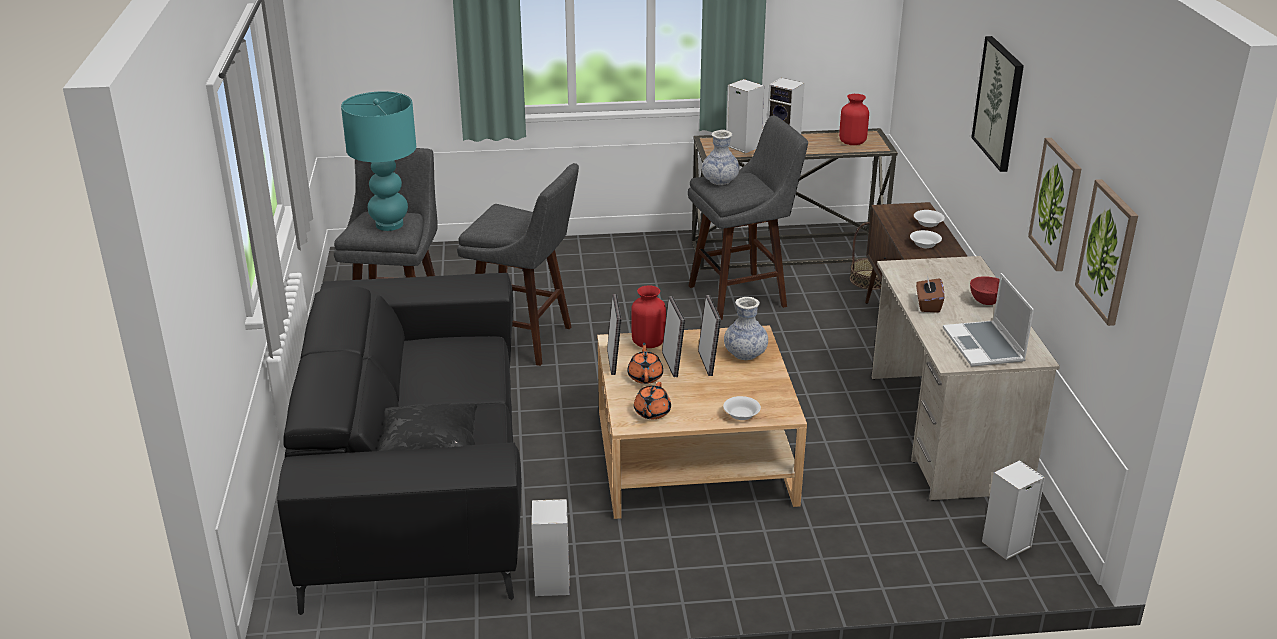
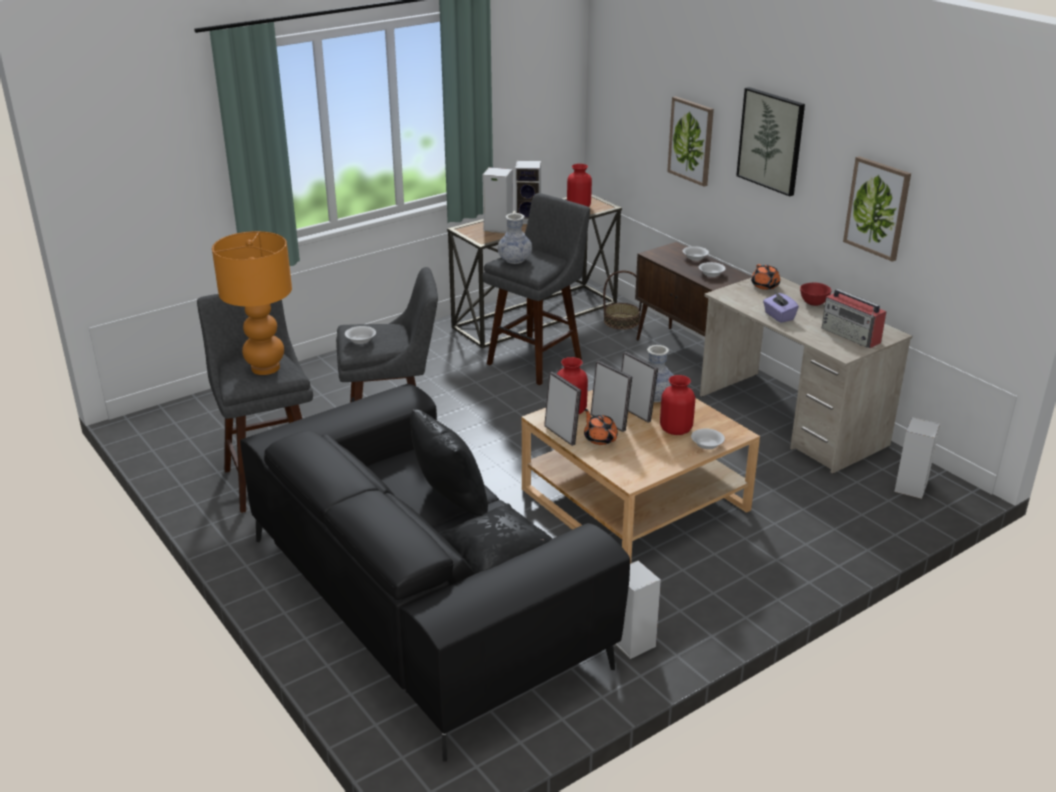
camera: 30 degrees left, 0 degrees up
turquoise table lamp [341,91,416,231] -> orange table lamp [212,231,292,375]
orange teapot [634,382,671,419] -> orange teapot moved to [751,264,780,290]
brown tissue box [916,274,945,313] -> purple tissue box [763,291,799,323]
laptop [943,273,1034,367] -> radio [822,289,887,348]
picture [1075,179,1138,326] -> picture moved to [667,96,714,187]
none -> white bowl [345,326,376,344]
none -> black pillow [411,410,488,516]
none -> red vase [660,375,695,435]

